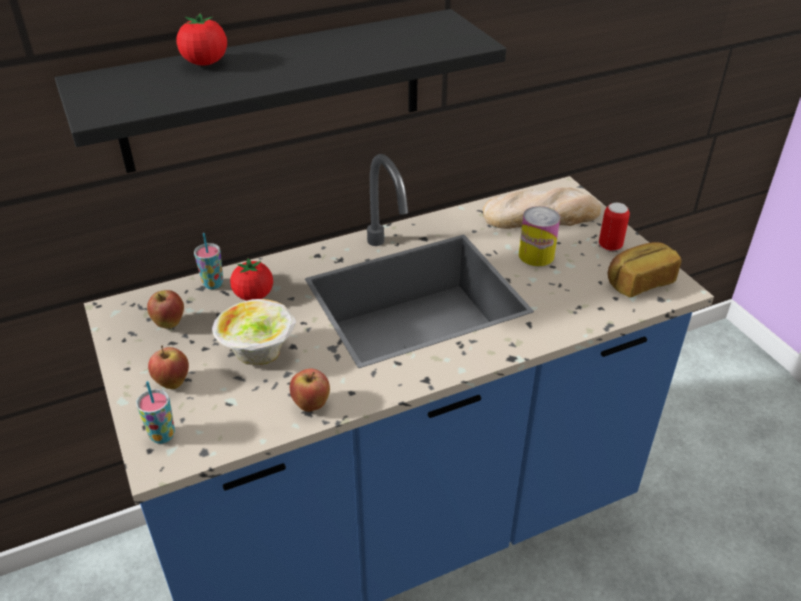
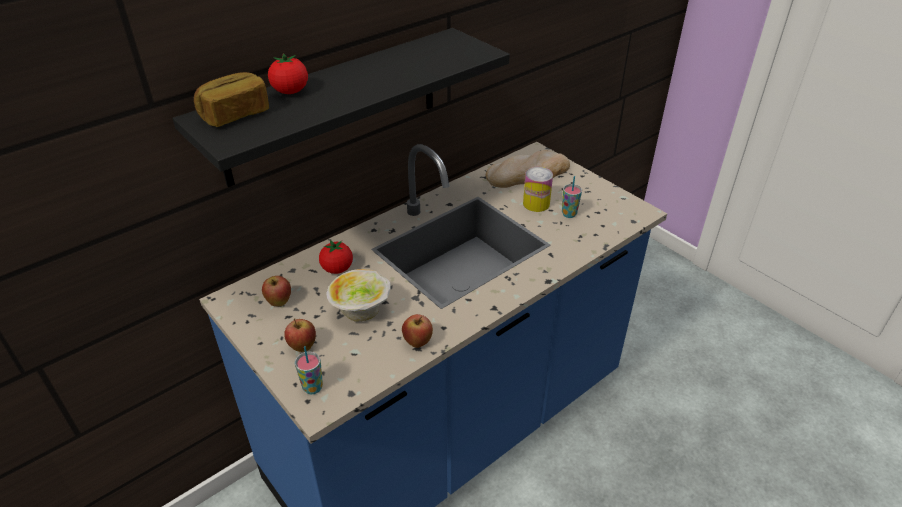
camera: 15 degrees left, 0 degrees up
cup [194,233,223,289] -> cup moved to [562,176,582,218]
can [599,203,630,251] -> none
bread [608,242,682,297] -> bread moved to [194,72,269,127]

